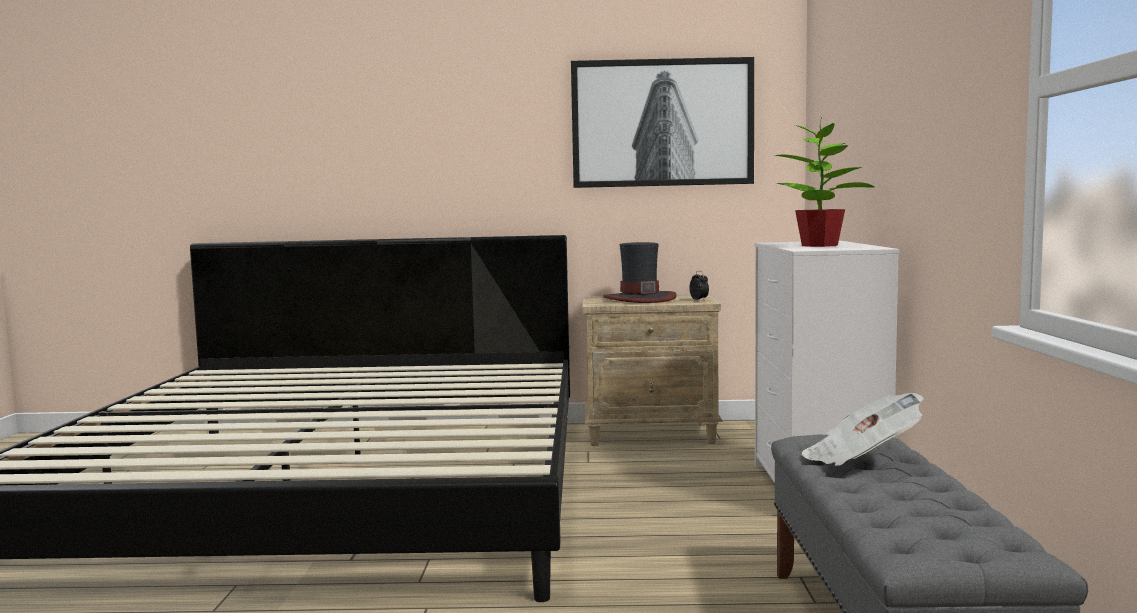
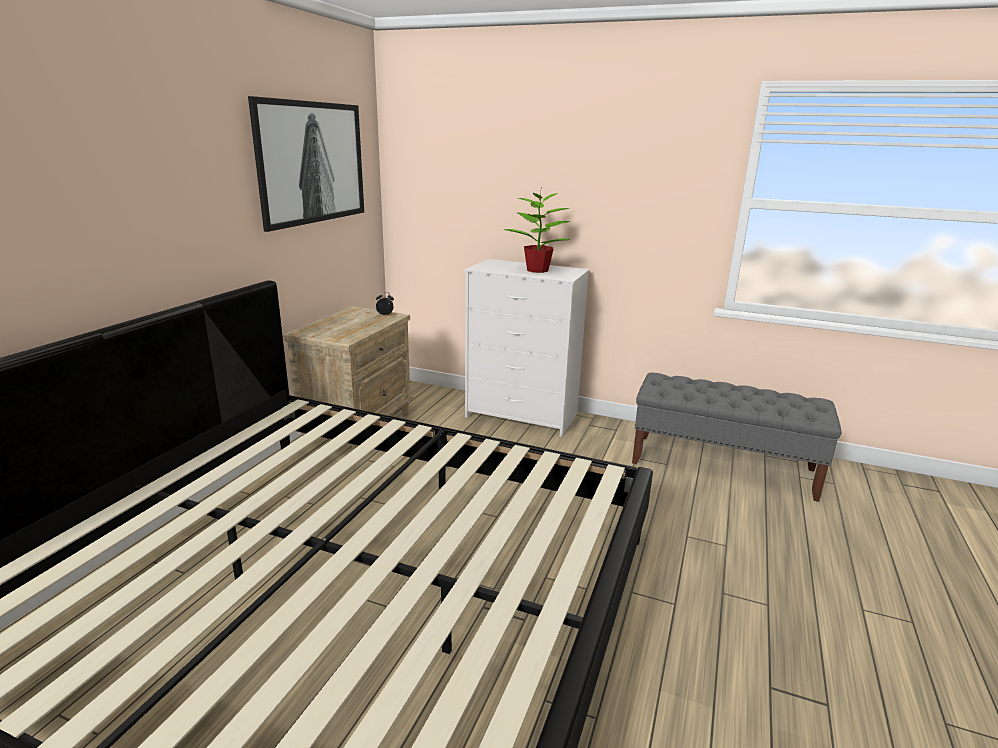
camera: 70 degrees left, 15 degrees up
hat [603,242,677,303] -> none
newspaper [802,393,924,466] -> none

